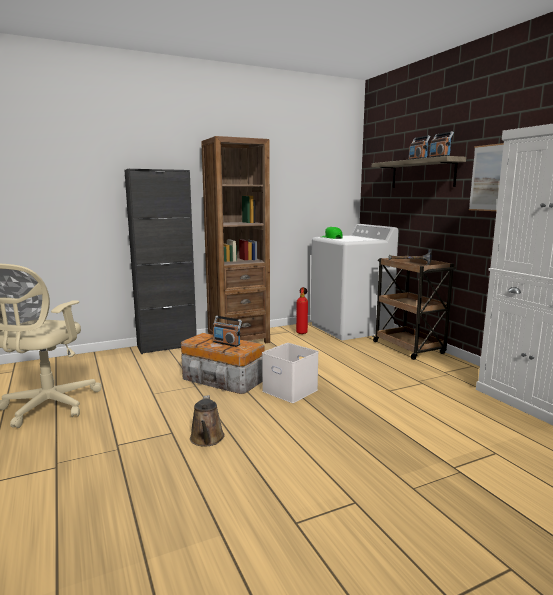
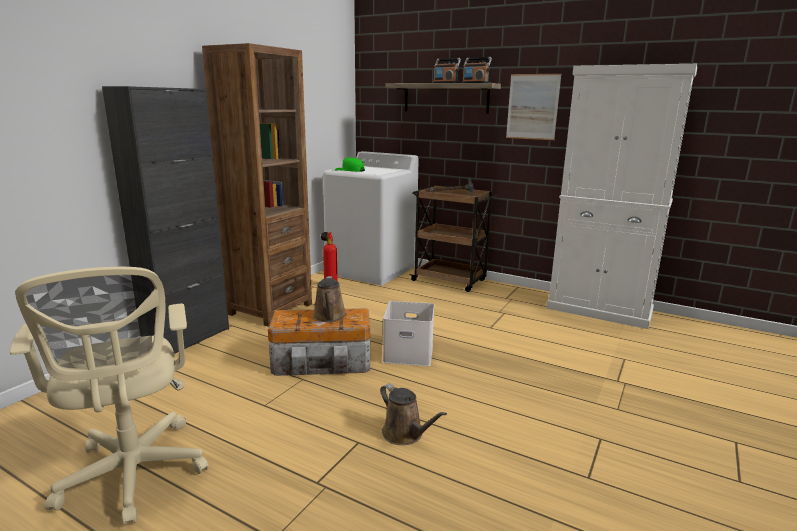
camera: 35 degrees left, 5 degrees up
radio [213,316,242,347] -> brown watering can [313,276,347,322]

